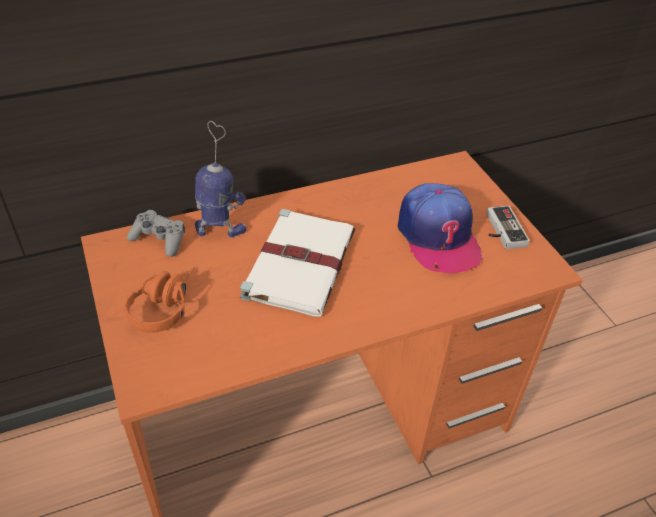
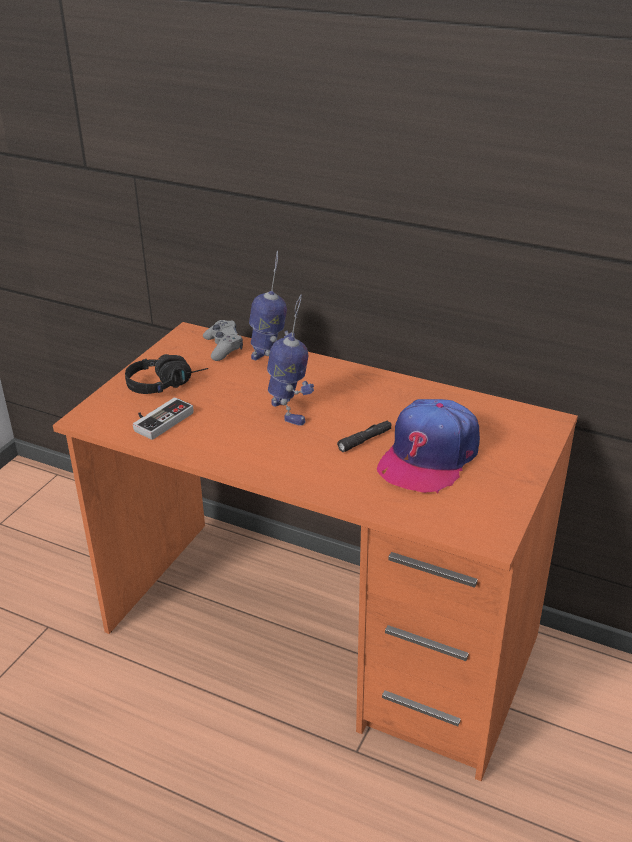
camera: 50 degrees right, 10 degrees down
orange headphones [125,267,194,333] -> black headphones [125,354,208,394]
white book [240,209,355,317] -> toy robot [267,295,314,426]
game controller [487,205,530,249] -> game controller moved to [133,397,194,440]
none -> black flashlight [337,420,392,452]

